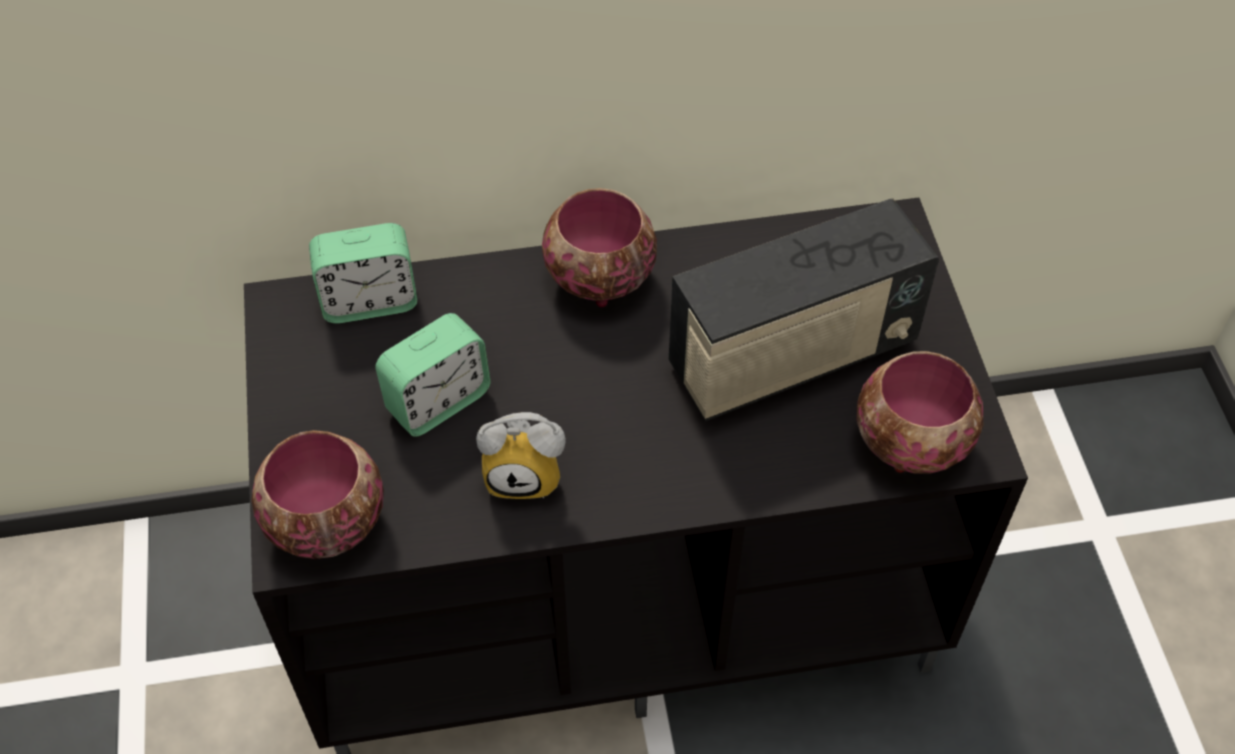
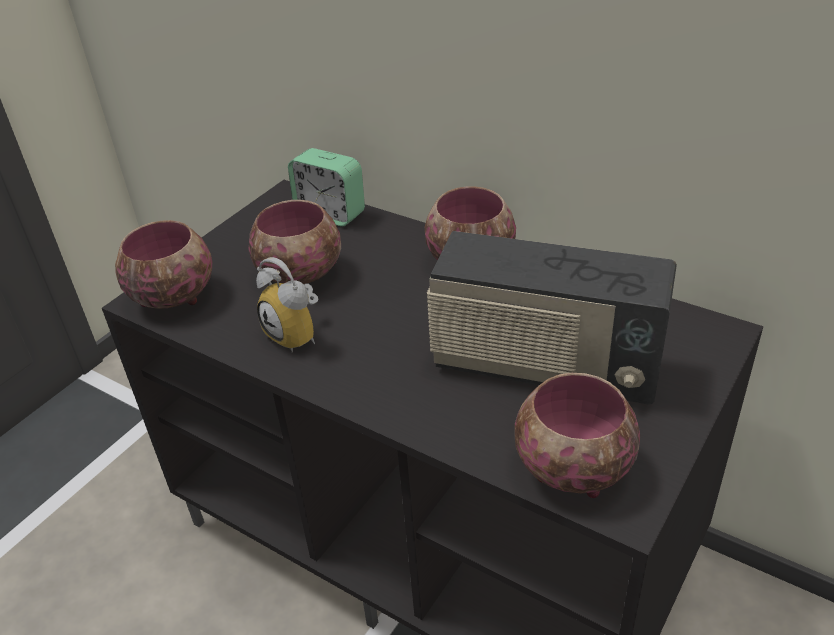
camera: 45 degrees right, 15 degrees down
alarm clock [375,313,491,437] -> bowl [249,200,341,284]

